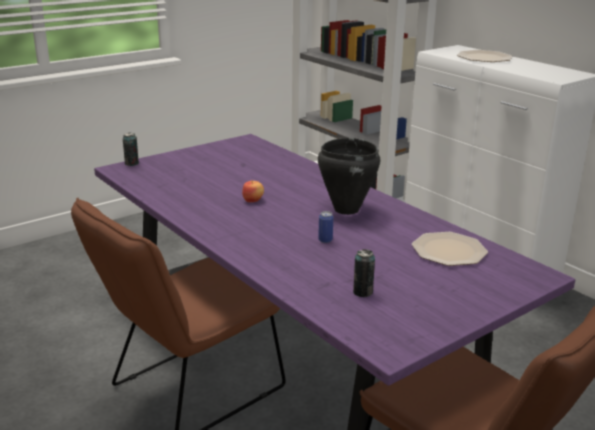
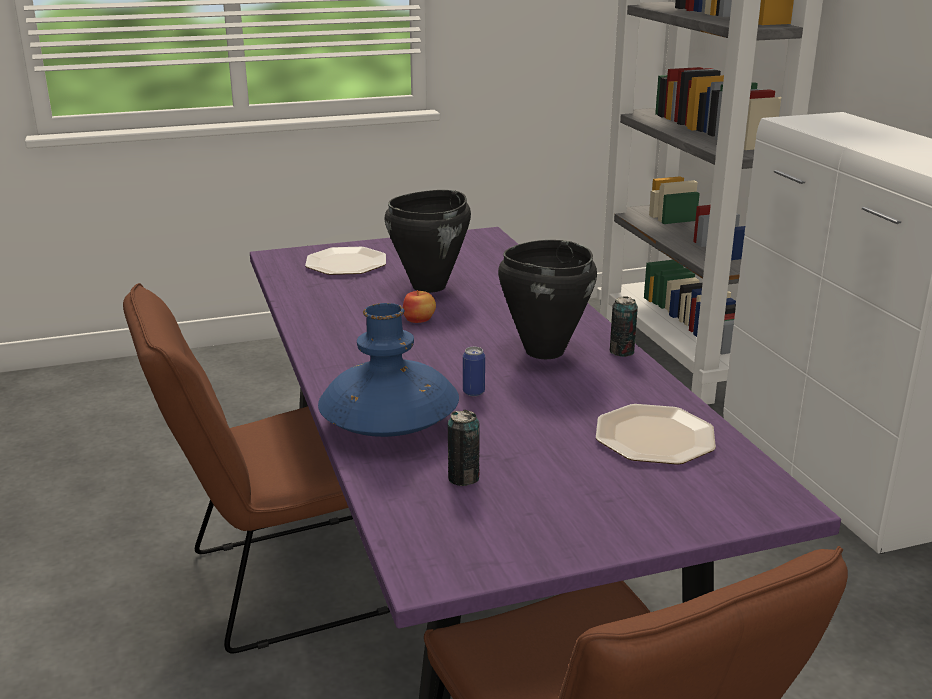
camera: 20 degrees right, 0 degrees up
can [123,133,139,166] -> can moved to [610,296,638,357]
plate [457,50,512,62] -> plate moved to [305,247,386,275]
none -> blue vase [318,303,459,437]
none -> black cooking pot [385,190,471,293]

